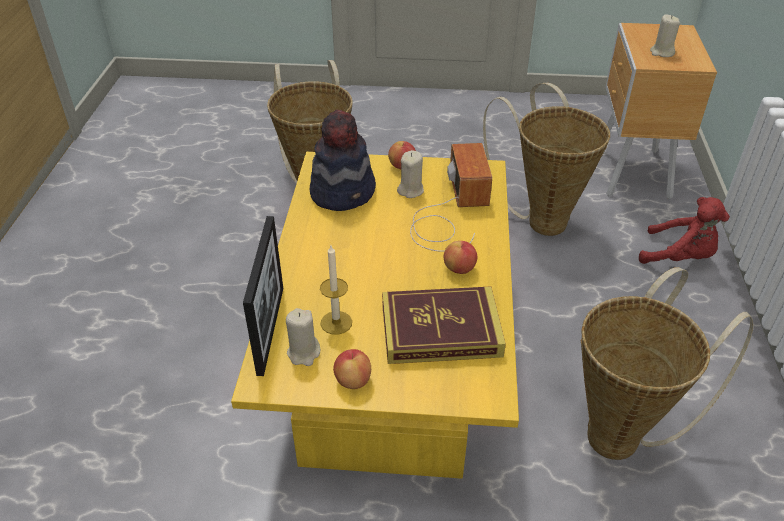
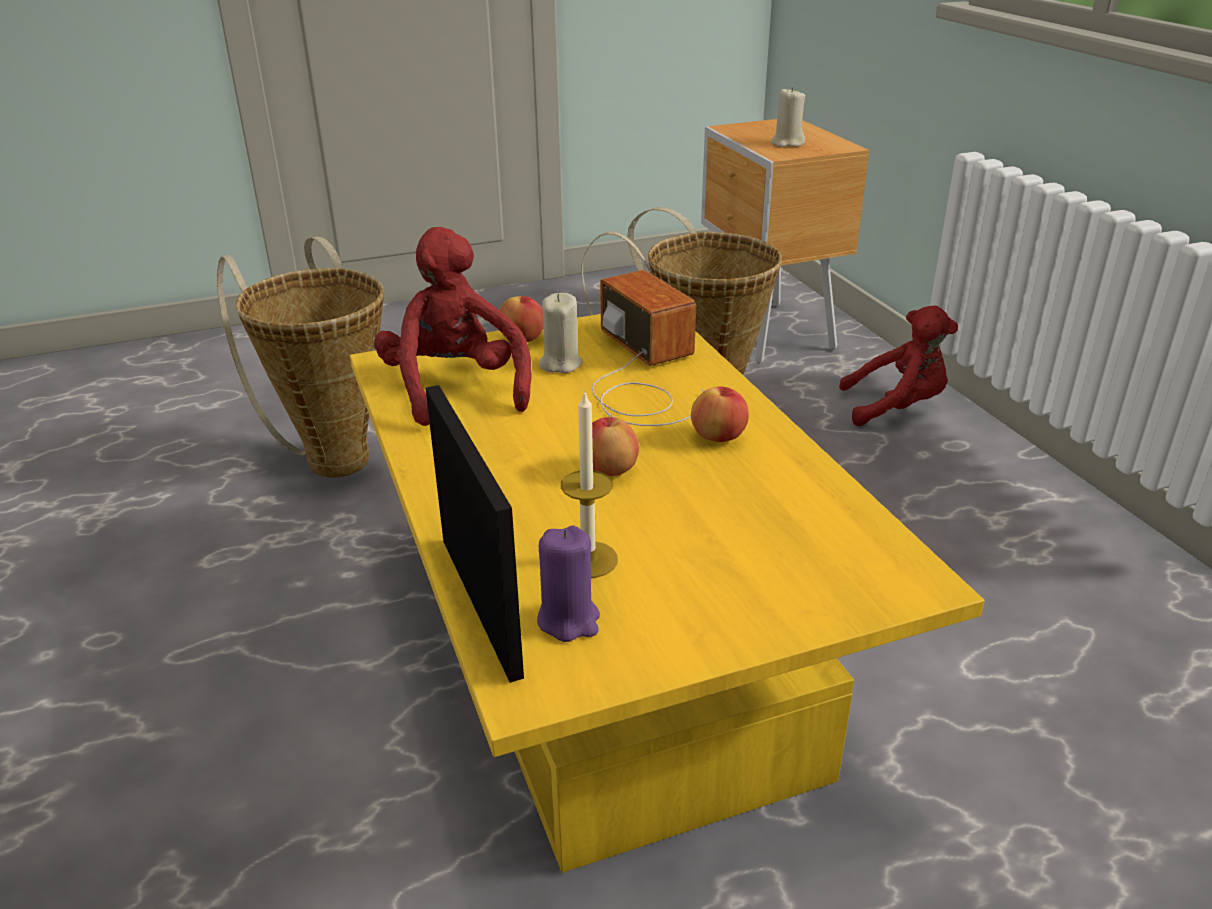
camera: 25 degrees left, 10 degrees down
beige candle [286,308,320,366] -> purple candle [537,526,600,642]
hat [310,110,376,211] -> red plush toy [374,227,532,426]
apple [333,349,371,389] -> apple moved to [592,416,639,476]
book [382,286,506,364] -> none
basket [581,267,753,460] -> none

